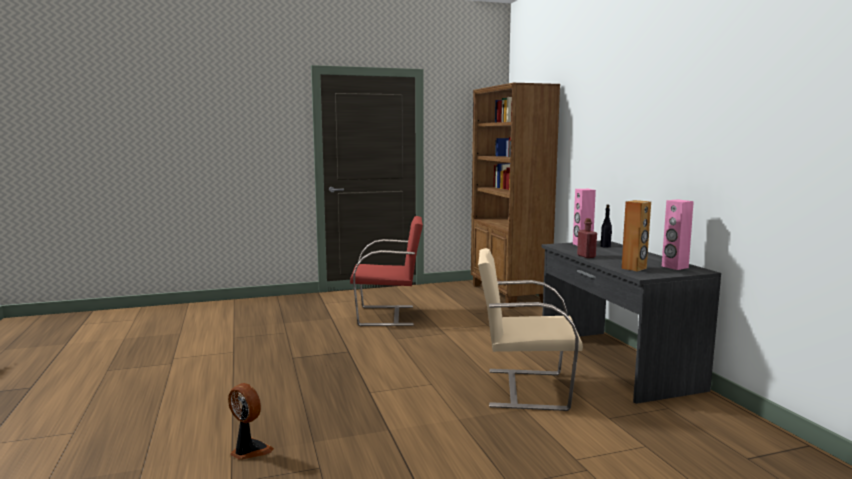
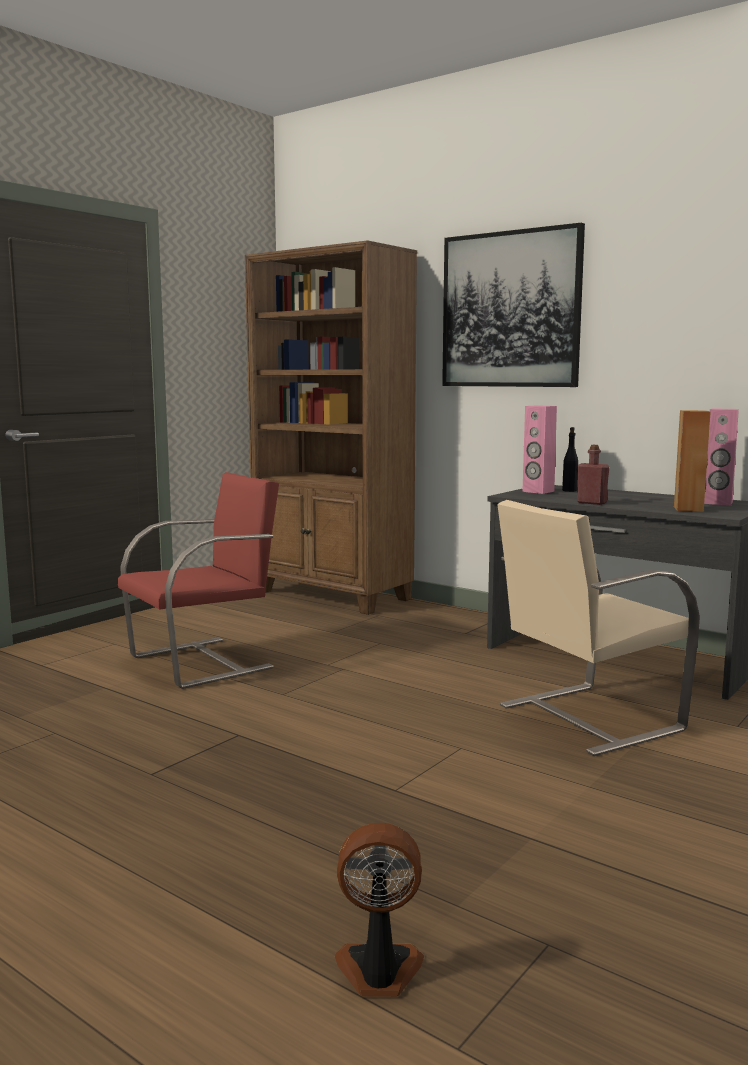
camera: 35 degrees left, 0 degrees up
none -> picture [442,223,585,387]

